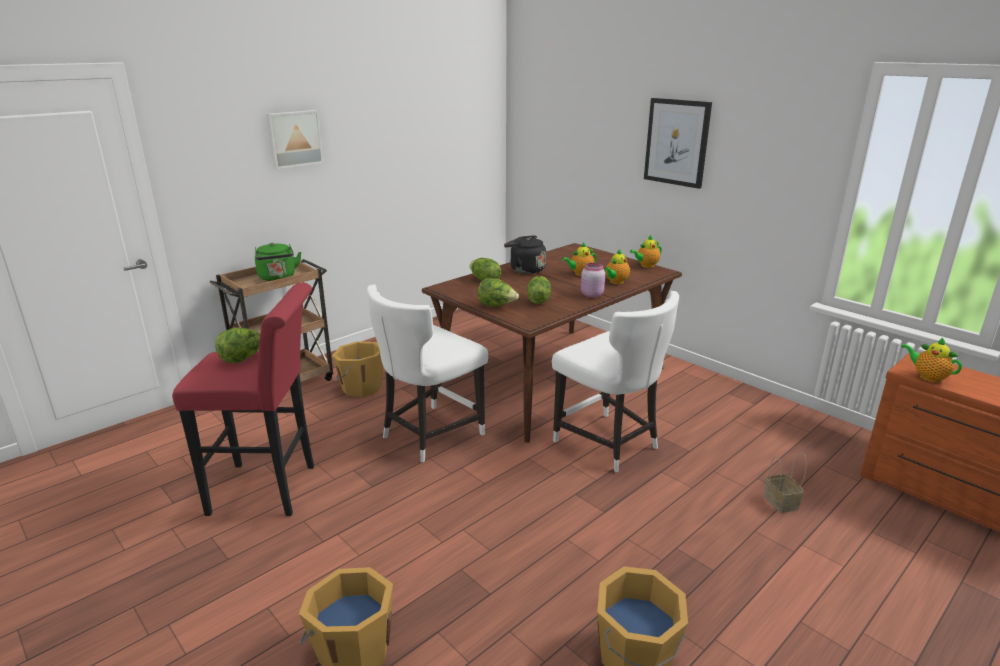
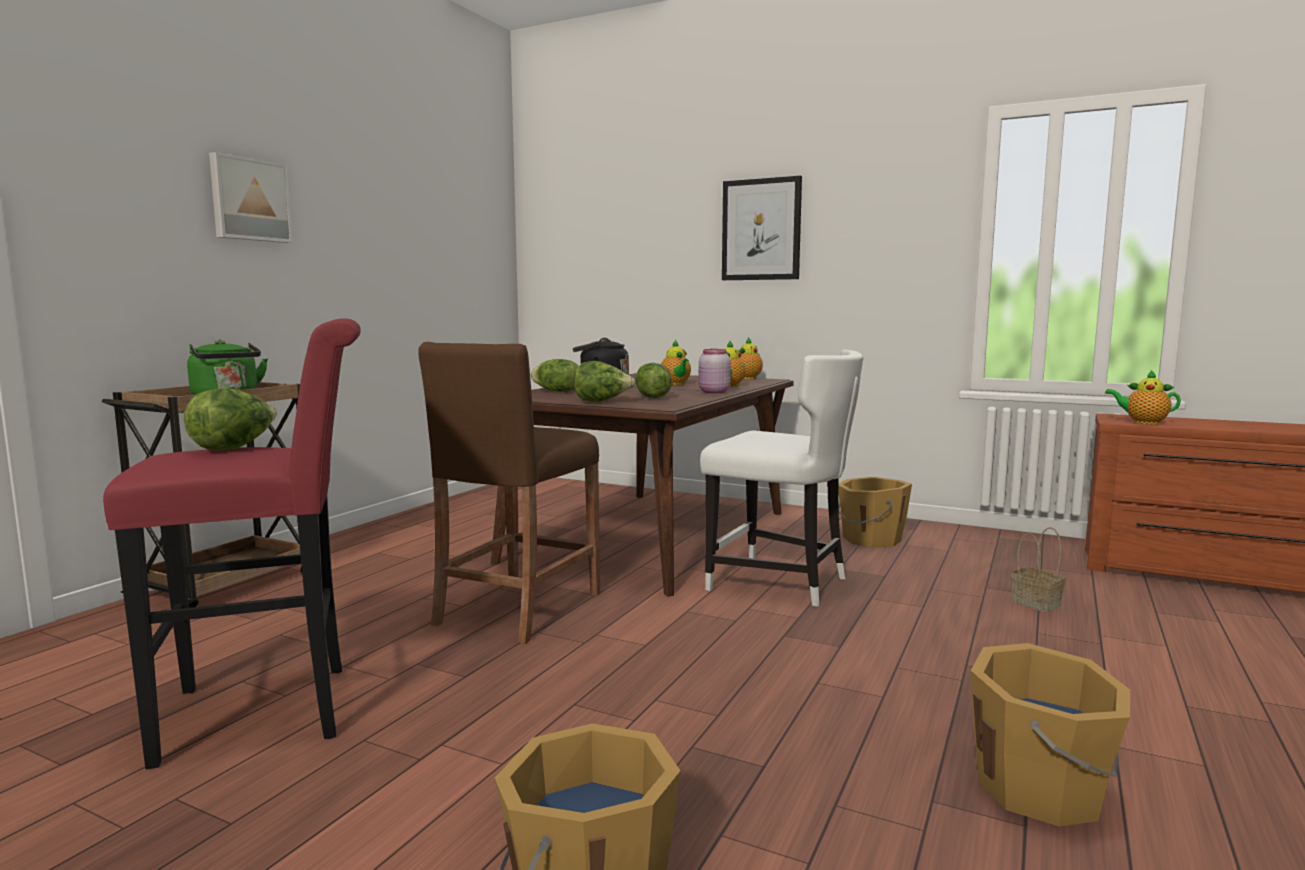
camera: 20 degrees left, 15 degrees down
orange bucket [332,341,383,397] -> orange bucket moved to [838,477,912,548]
white chair [367,284,488,462] -> brown stool [418,342,600,644]
teapot [562,242,597,276] -> teapot turned 60 degrees counterclockwise [661,340,691,385]

